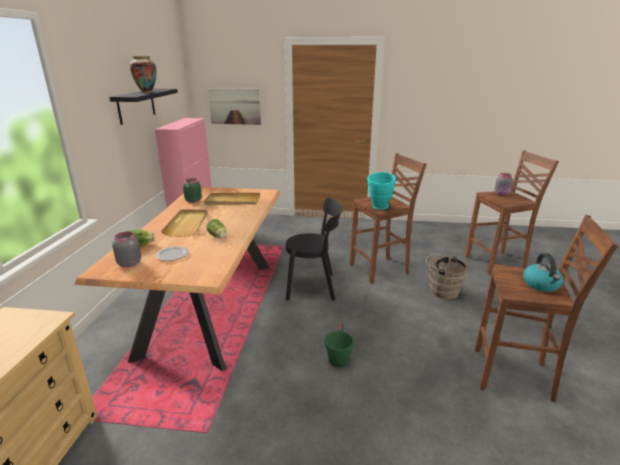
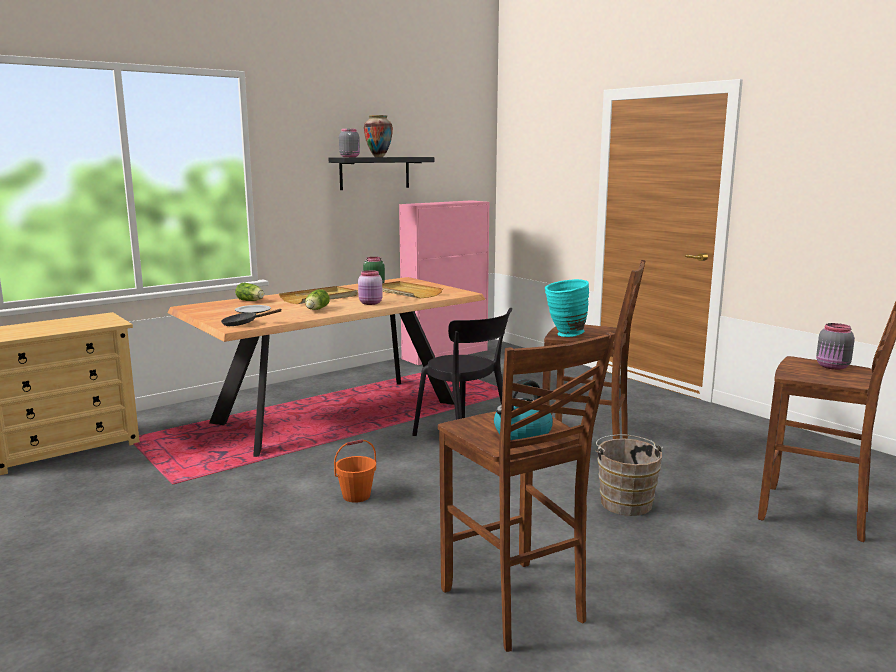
camera: 45 degrees right, 10 degrees down
grey jar [112,232,141,268] -> grey jar moved to [339,129,360,157]
picture [208,88,261,125] -> none
green bucket [324,321,355,367] -> orange bucket [334,439,376,503]
none -> black frying pan [221,309,281,326]
none -> pink jar [358,270,383,305]

